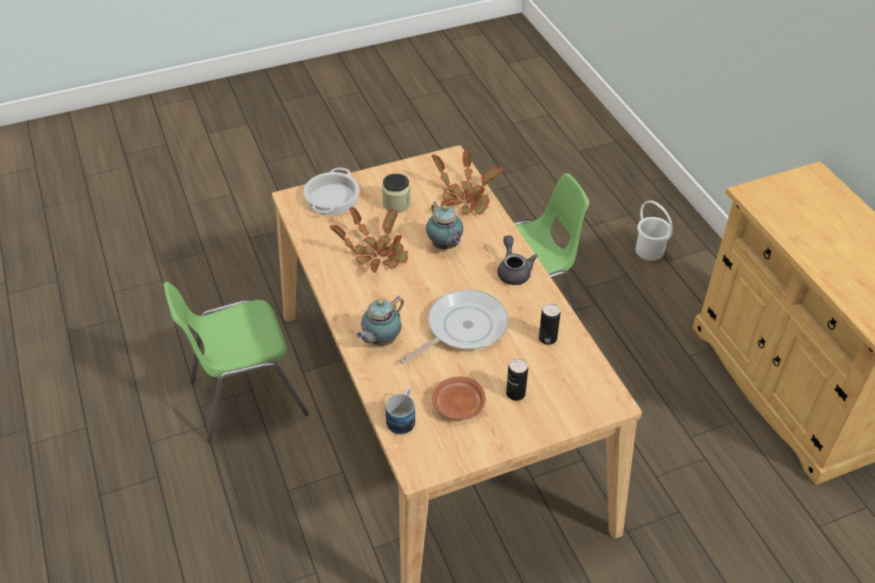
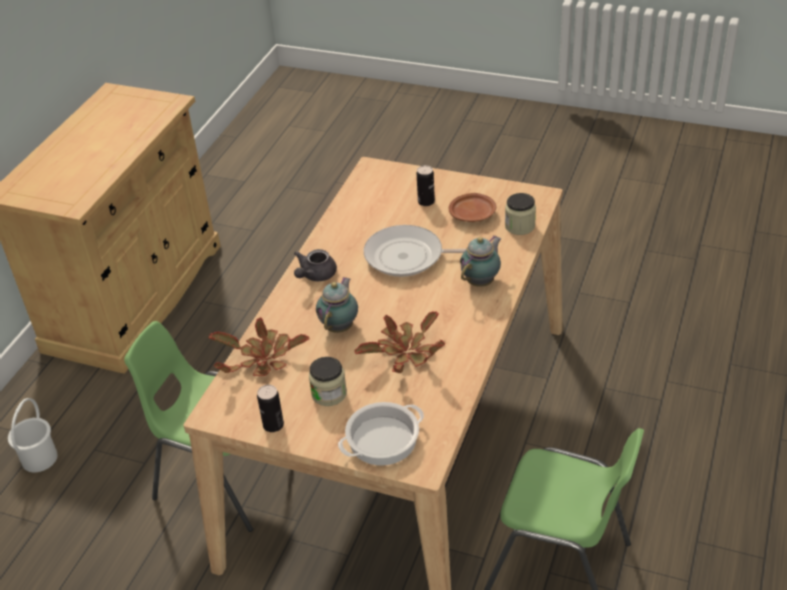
camera: 135 degrees left, 5 degrees down
teapot [356,295,404,346] -> teapot turned 45 degrees counterclockwise [460,235,501,287]
mug [386,387,415,434] -> jar [505,193,536,235]
can [539,303,561,345] -> can moved to [257,385,284,432]

